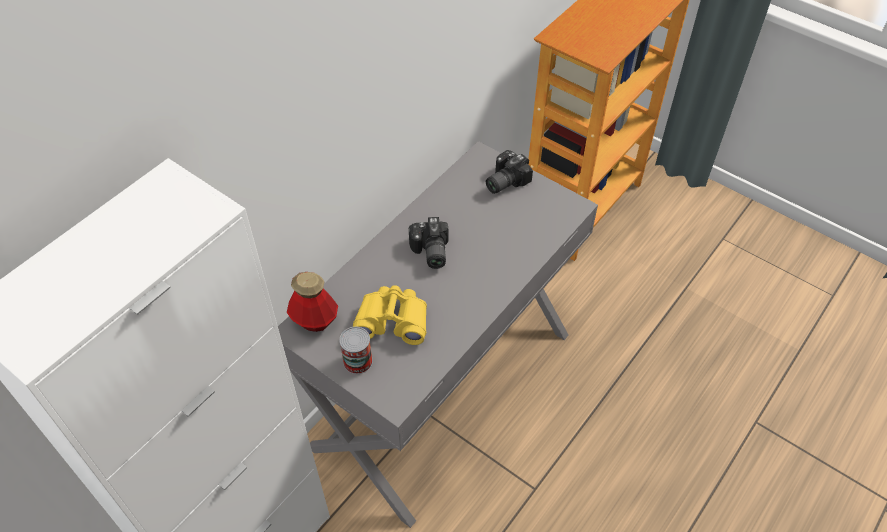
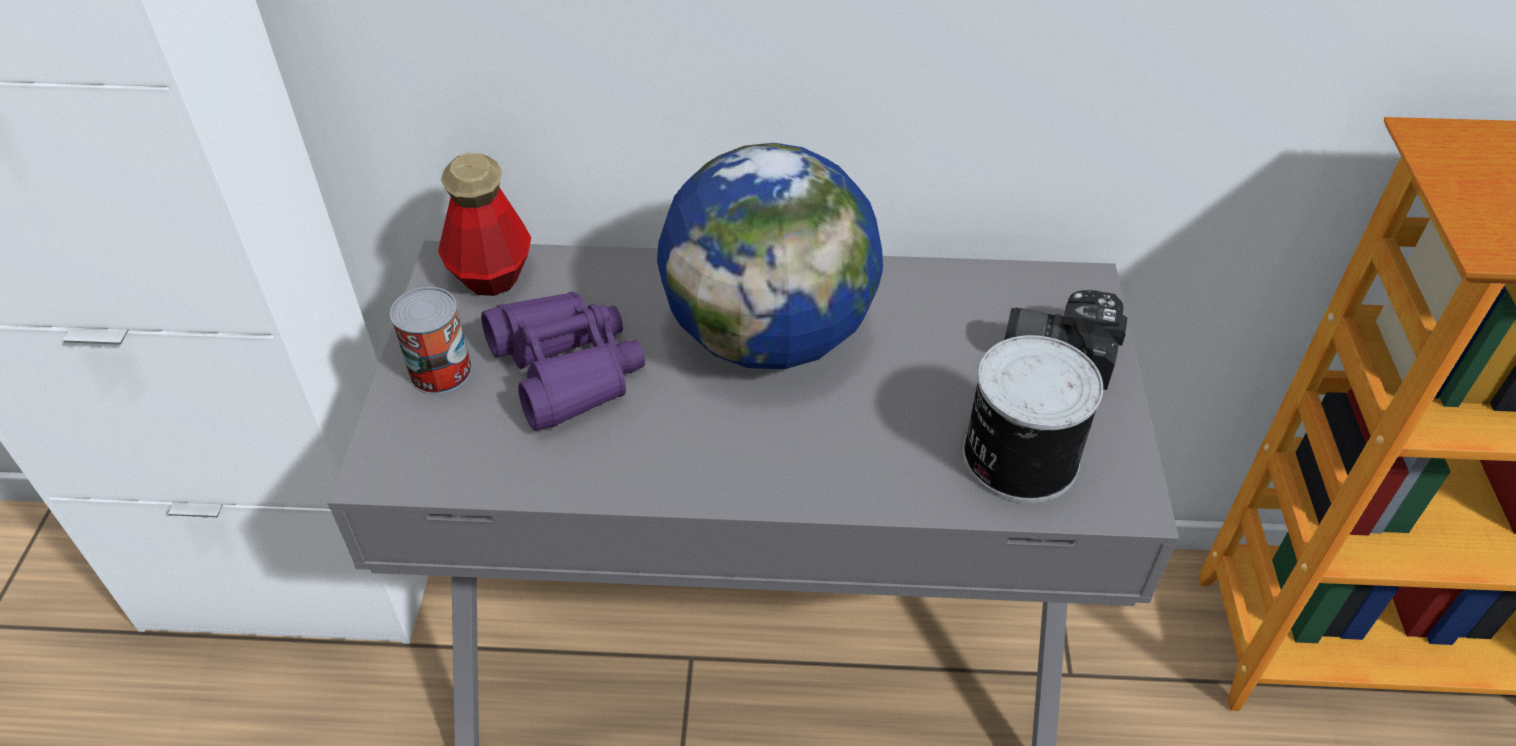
camera: 55 degrees right, 5 degrees down
yellow binoculars [353,285,427,345] -> purple binoculars [481,291,645,430]
camera [409,217,448,269] -> globe [657,143,883,369]
none -> can [963,335,1103,503]

